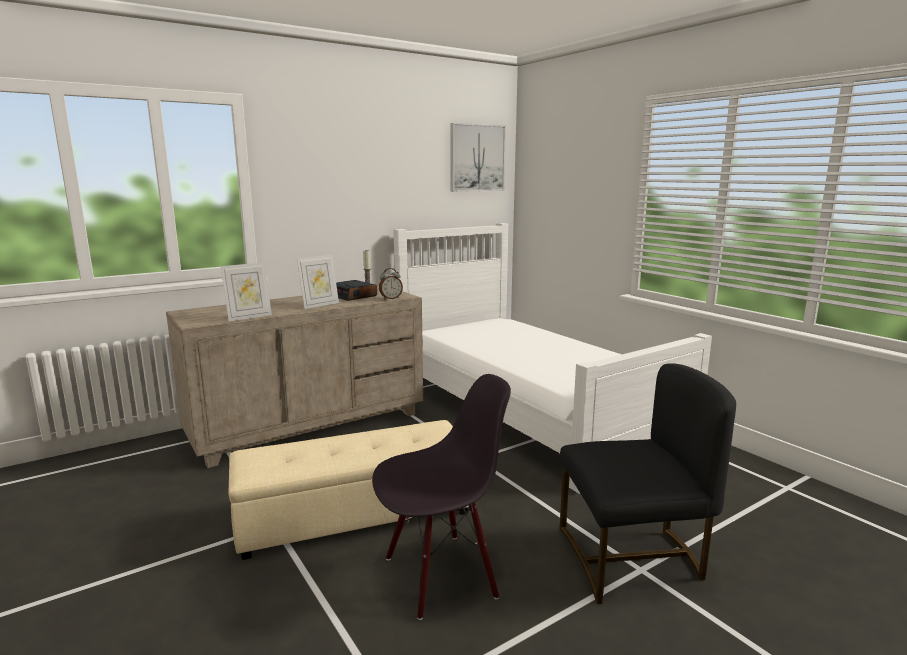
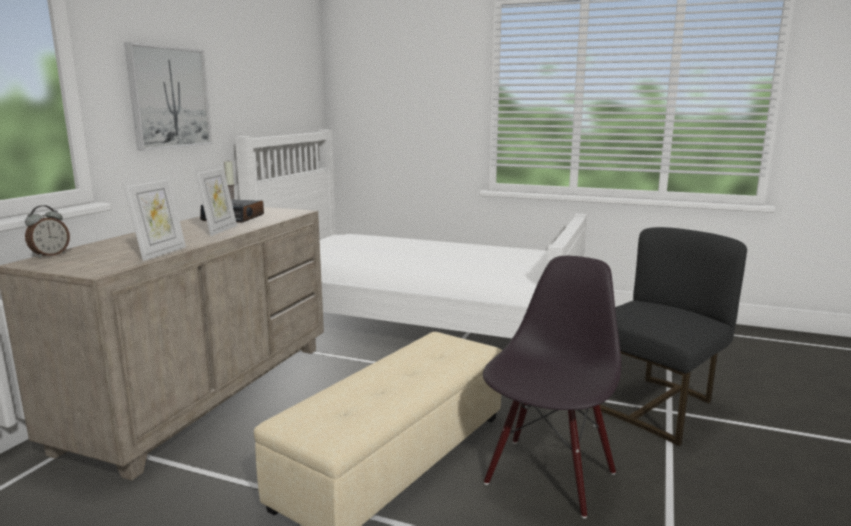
camera: 35 degrees left, 0 degrees up
alarm clock [379,268,403,300] -> alarm clock moved to [25,205,70,258]
picture [451,123,506,192] -> picture moved to [124,42,212,150]

